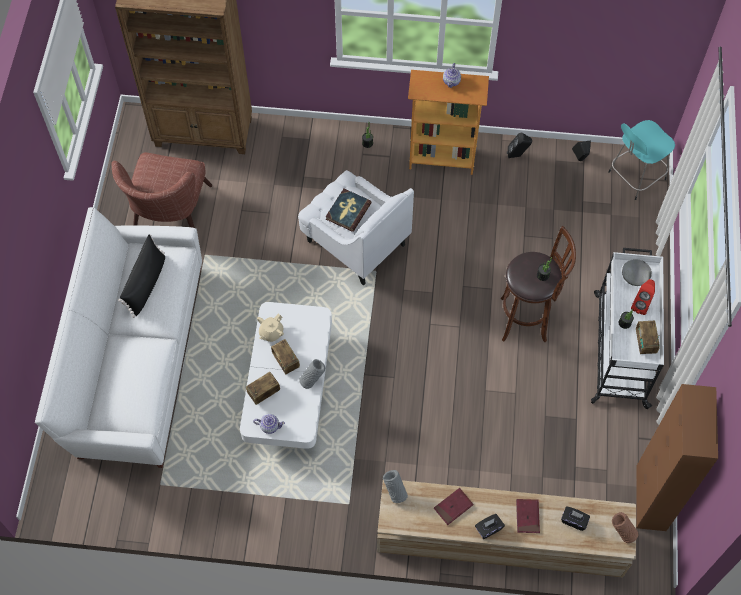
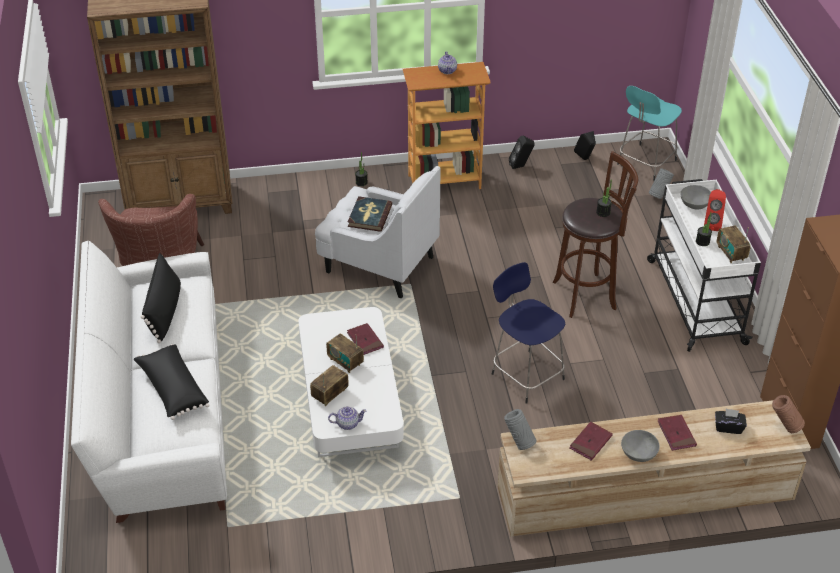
camera: 15 degrees left, 20 degrees down
beige teapot [257,314,284,342] -> none
grey vase [299,359,325,389] -> grey vase moved to [649,168,674,199]
black tissue box [475,514,505,539] -> grey bowl [621,430,660,462]
none -> black pillow [134,344,210,420]
none -> red book [347,323,384,355]
none -> blue stool [492,262,565,404]

